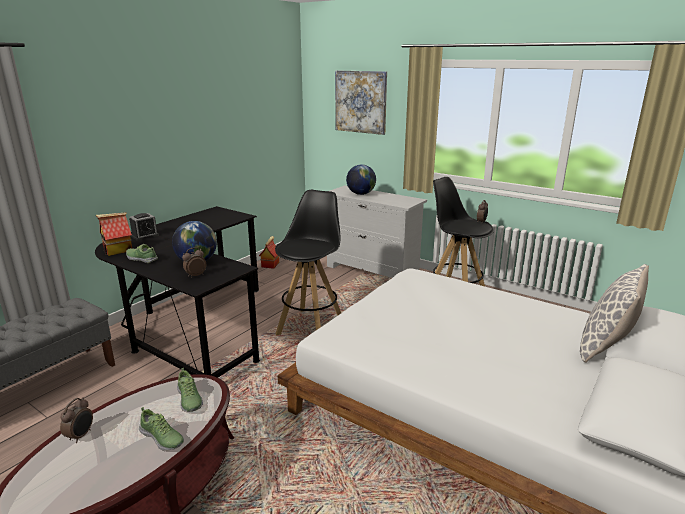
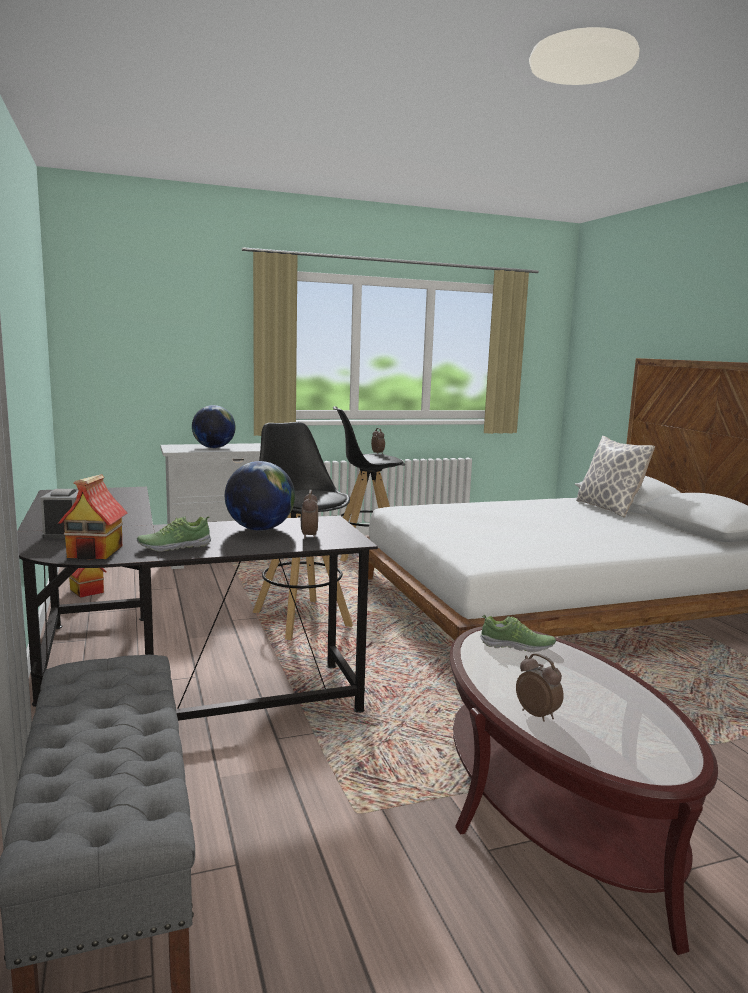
camera: 55 degrees left, 10 degrees down
shoe [139,407,184,451] -> none
picture [335,70,387,135] -> none

